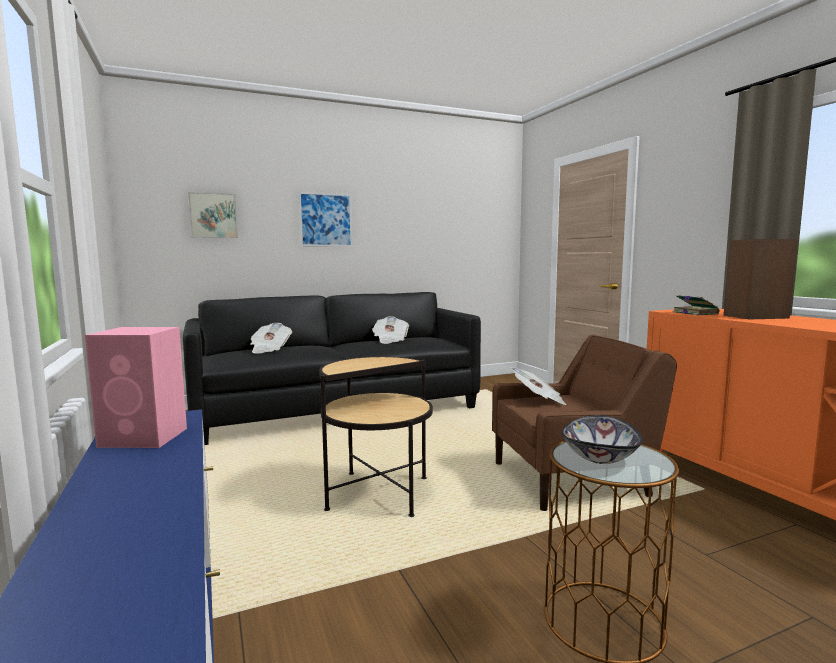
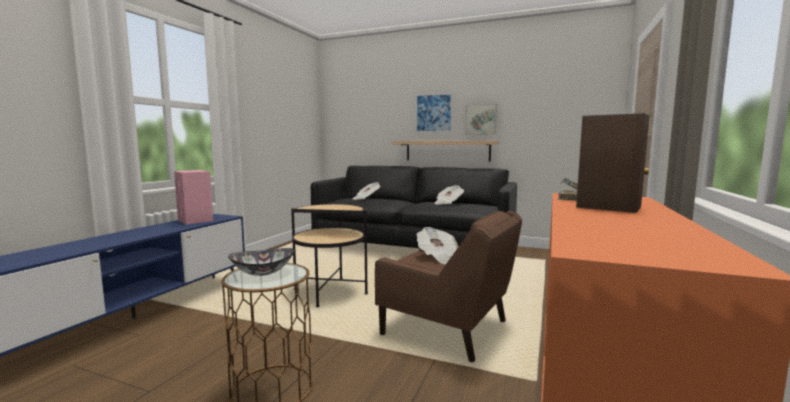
camera: 45 degrees right, 0 degrees up
picture [188,192,238,238] -> picture moved to [465,104,497,135]
none -> shelf [392,141,499,161]

